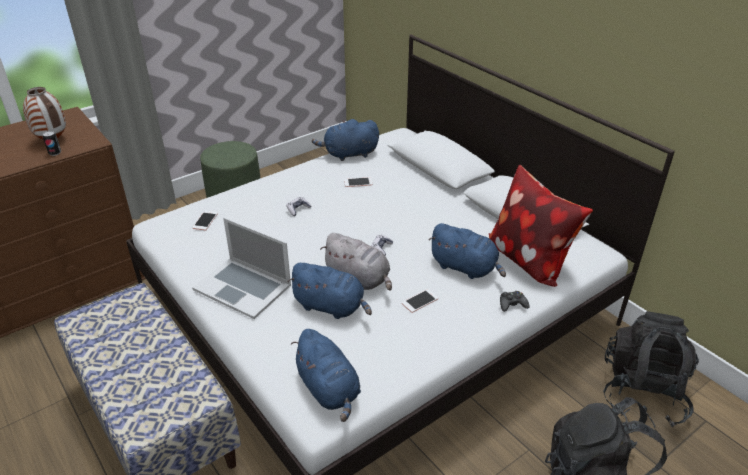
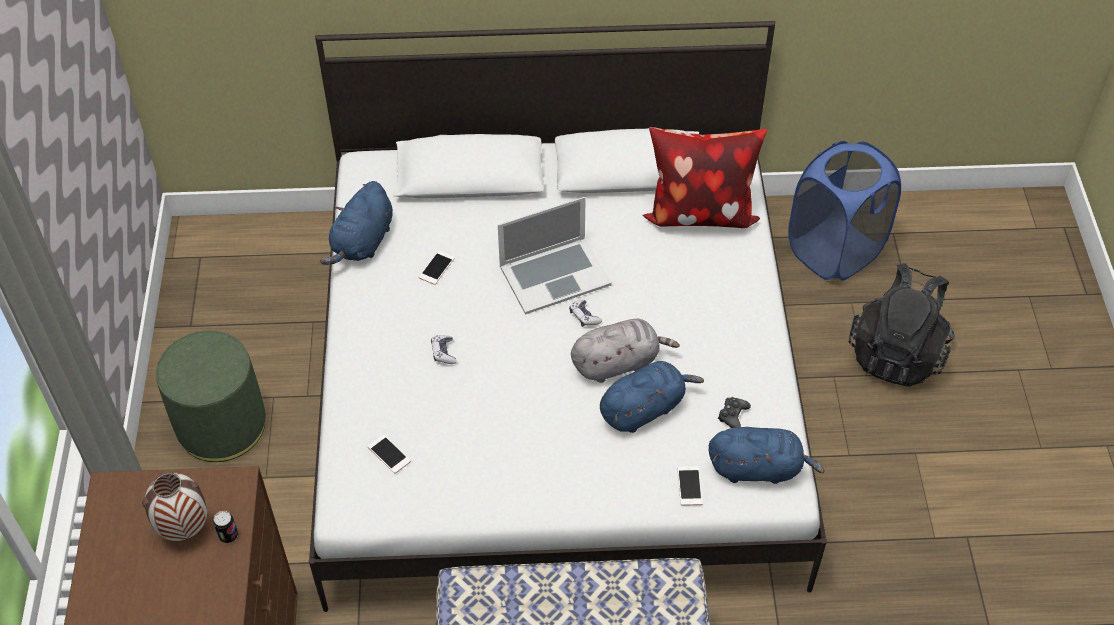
camera: 55 degrees left, 15 degrees up
laptop [192,218,291,319] -> laptop moved to [498,197,612,315]
phone [402,289,438,313] -> phone moved to [678,466,703,506]
blue plush toy [429,223,506,279] -> none
black game controller [500,291,530,312] -> black game controller moved to [718,397,751,428]
black backpack [603,311,699,427] -> blue laundry basket [788,141,901,280]

